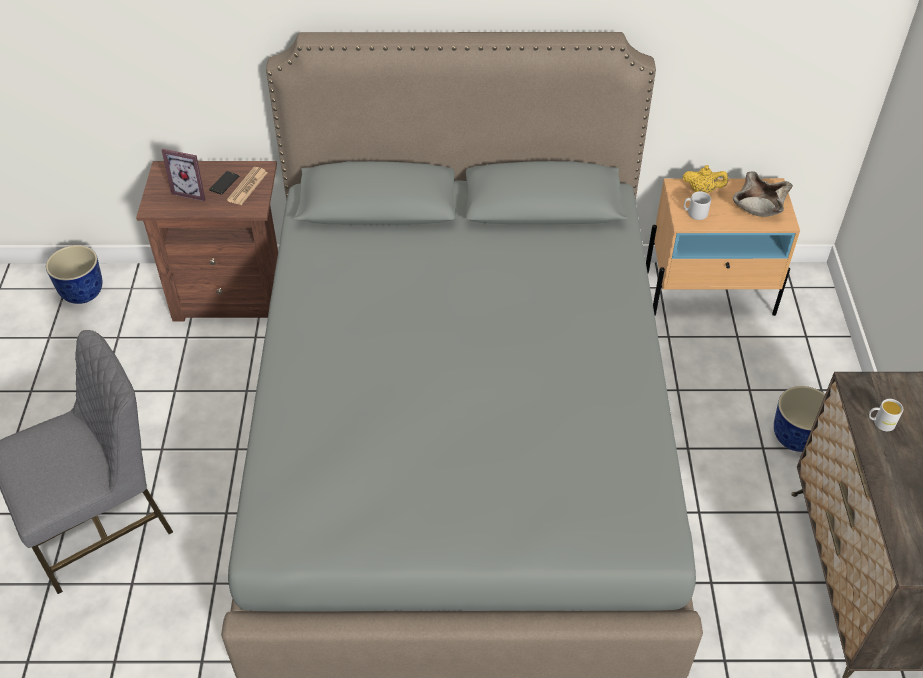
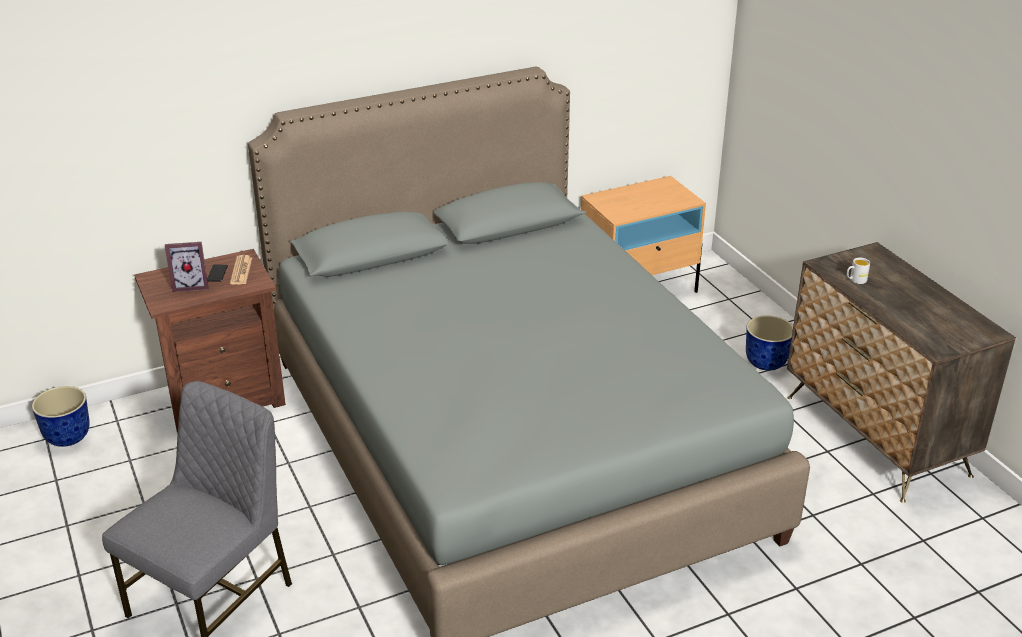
camera: 25 degrees left, 15 degrees down
yellow teapot [683,165,729,193] -> none
grey mug [684,191,711,220] -> none
beige bowl [733,171,793,217] -> none

